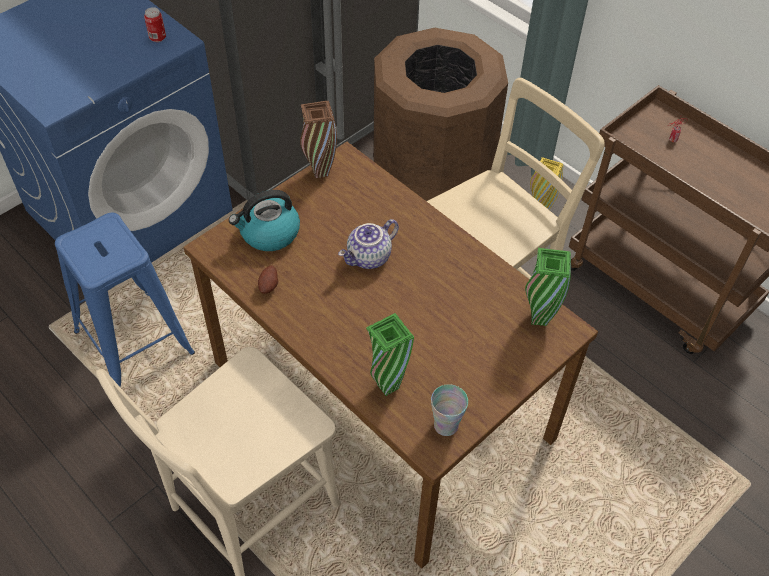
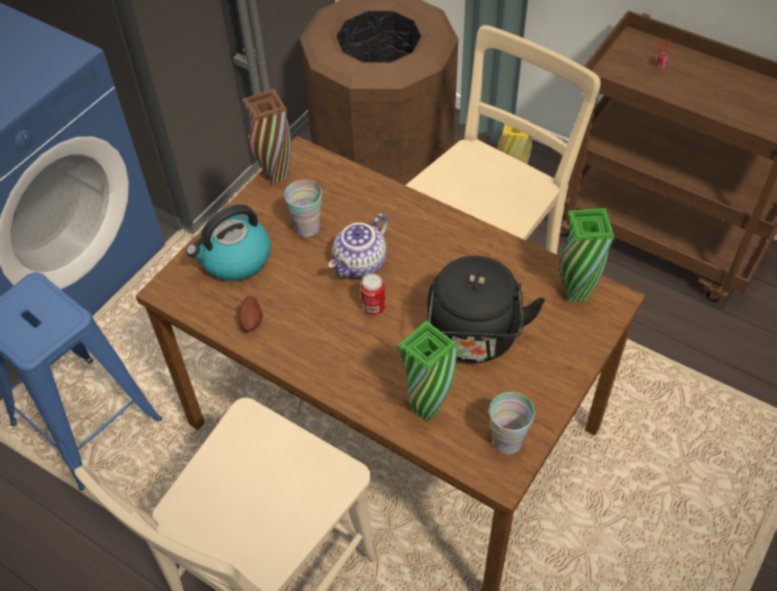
camera: 10 degrees left, 0 degrees up
can [144,7,166,42] -> can moved to [360,273,385,315]
none -> cup [284,180,322,237]
none -> black kettle [427,256,545,363]

